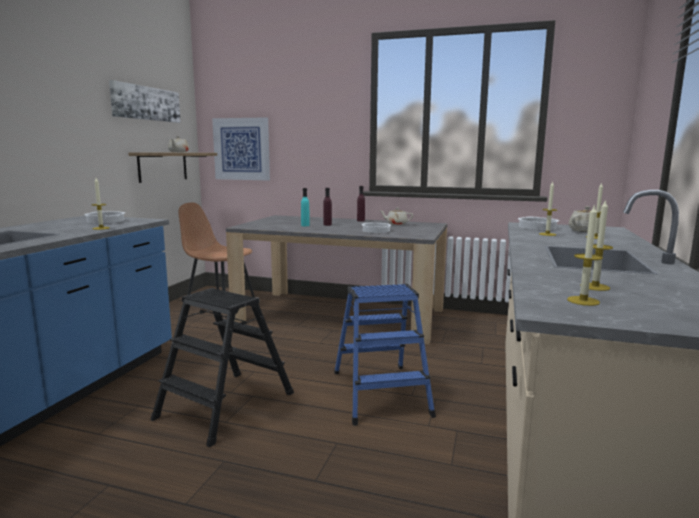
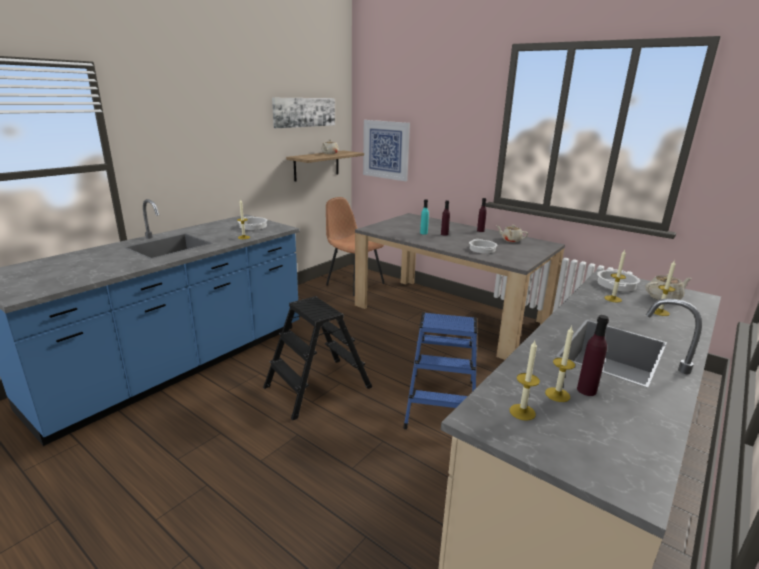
camera: 20 degrees right, 10 degrees up
none -> purple bottle [577,315,609,396]

